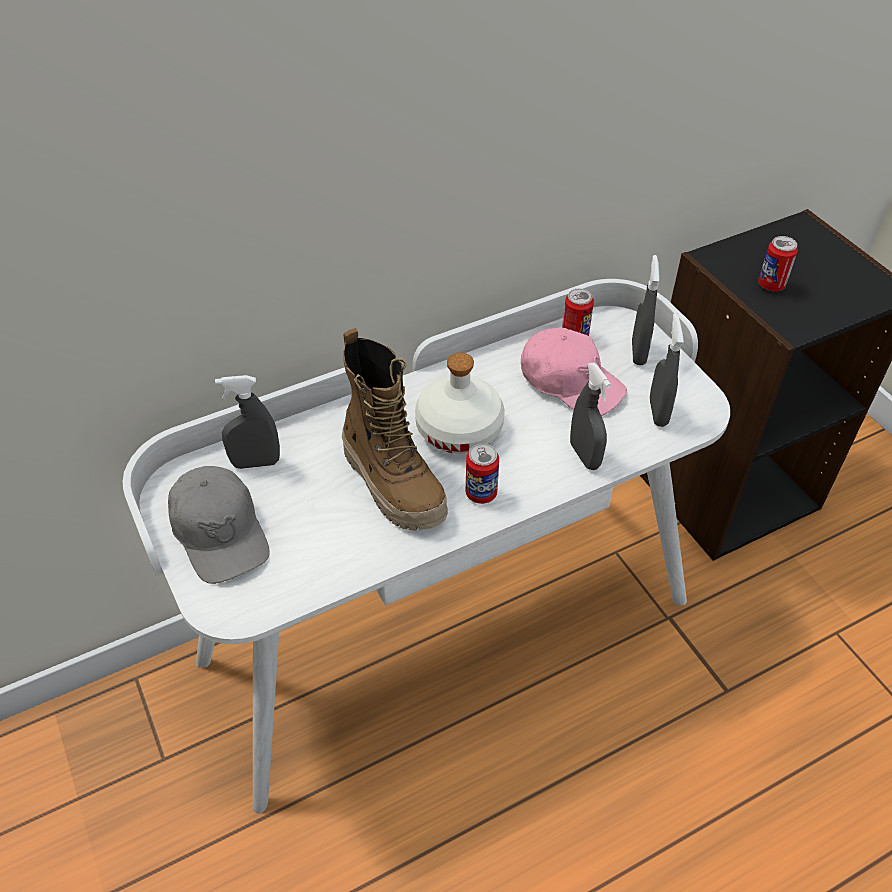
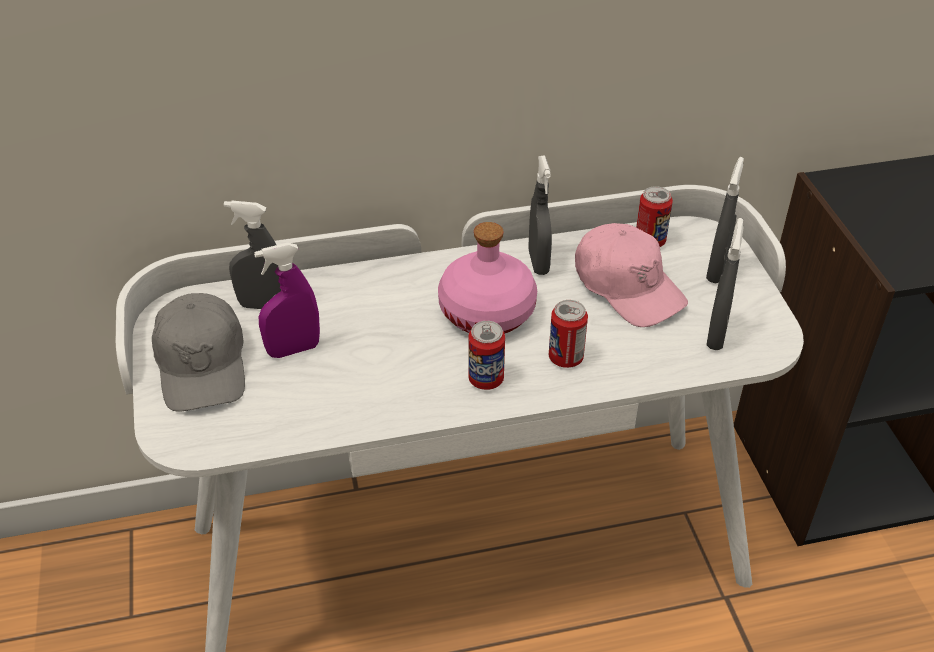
camera: 15 degrees right, 5 degrees down
boot [342,328,447,531] -> none
white bottle [415,353,505,454] -> pink bottle [438,222,537,333]
grey spray bottle [570,362,611,470] -> grey spray bottle moved to [528,155,552,275]
can [758,236,798,291] -> can moved to [549,300,588,368]
none -> purple spray bottle [254,243,320,358]

